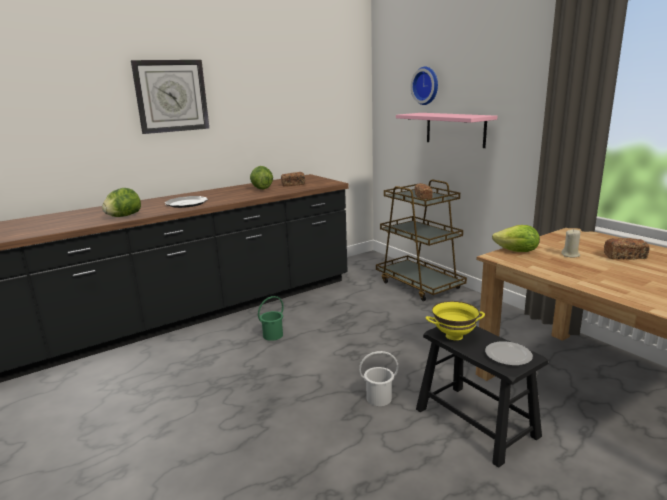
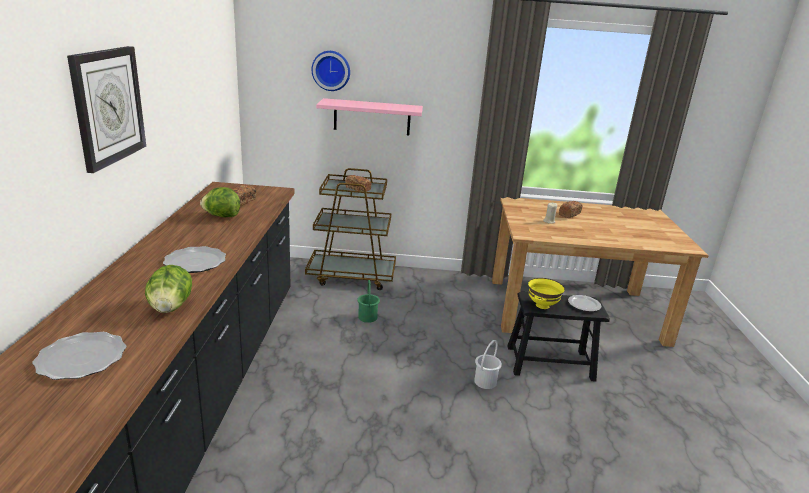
camera: 55 degrees left, 5 degrees up
green bucket [258,296,284,341] -> green bucket moved to [357,280,380,323]
lettuce [492,225,540,252] -> none
none -> plate [32,332,126,380]

